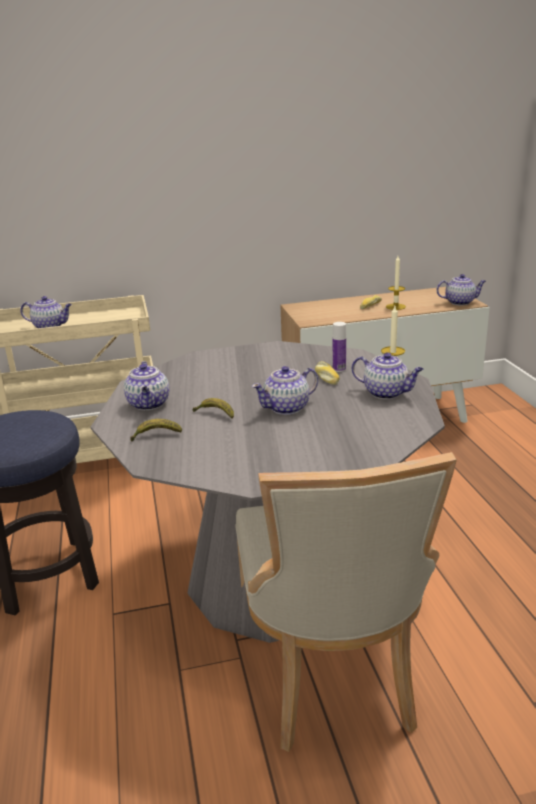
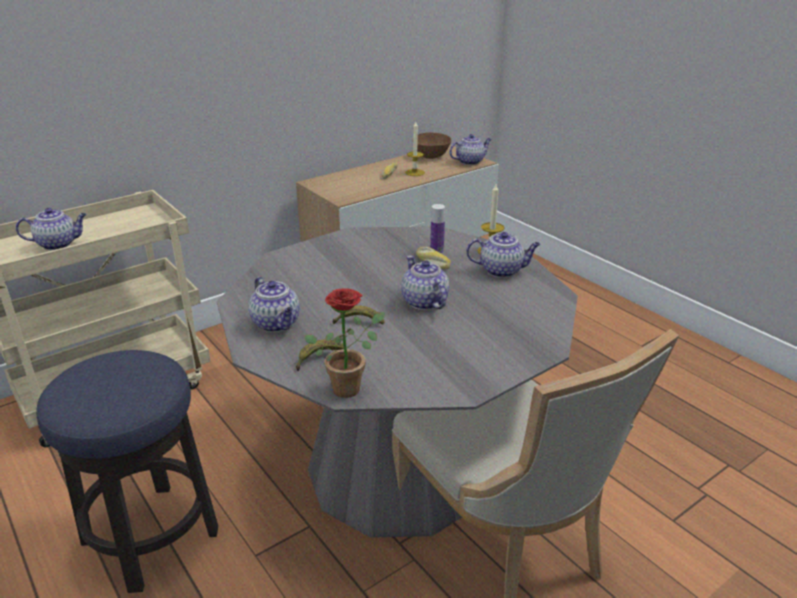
camera: 25 degrees left, 5 degrees up
teapot [252,366,318,415] -> teapot turned 120 degrees clockwise [401,256,449,310]
none -> potted plant [304,288,385,398]
none -> brown bowl [417,132,451,159]

